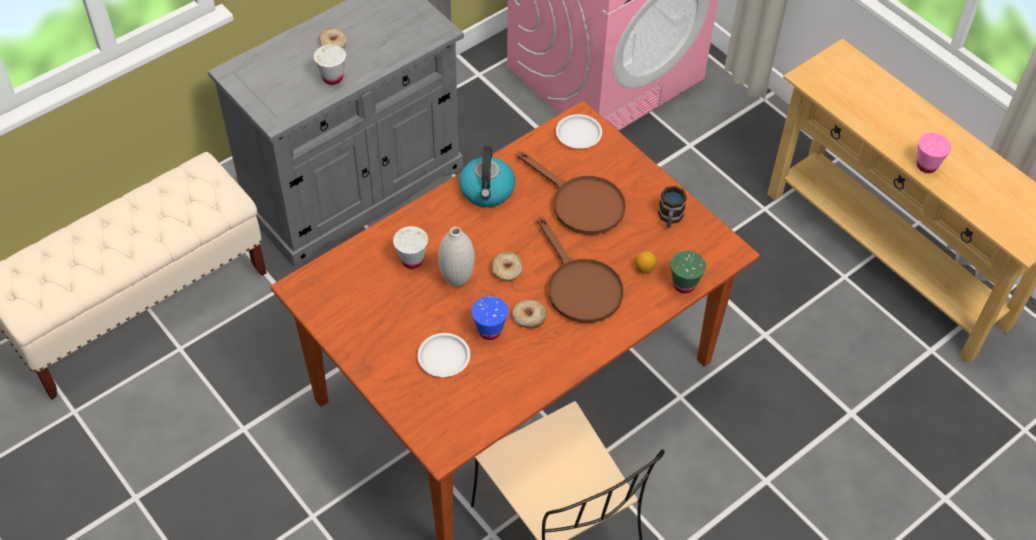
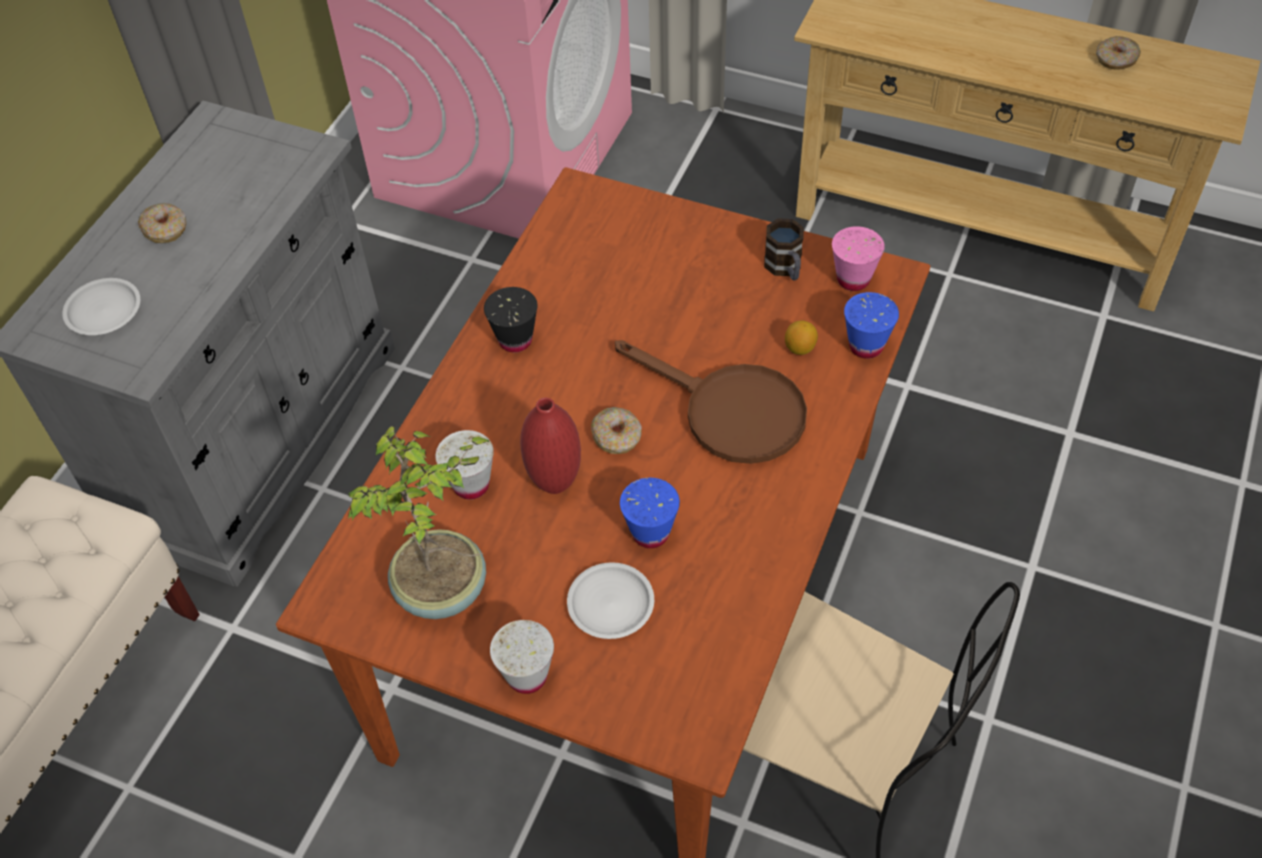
camera: 25 degrees left, 0 degrees up
white cup [314,44,346,85] -> white cup moved to [490,620,554,694]
white vase [438,227,475,287] -> red vase [520,398,581,494]
kettle [459,146,515,207] -> black cup [484,287,537,352]
donut [513,300,547,328] -> donut moved to [1096,36,1141,69]
brown frying pan [518,151,626,234] -> none
white plate [556,114,602,149] -> white plate moved to [62,278,140,335]
green cup [670,251,706,294] -> blue cup [844,292,899,359]
pink cup [917,133,952,173] -> pink cup moved to [832,226,885,291]
none -> potted plant [348,426,490,619]

